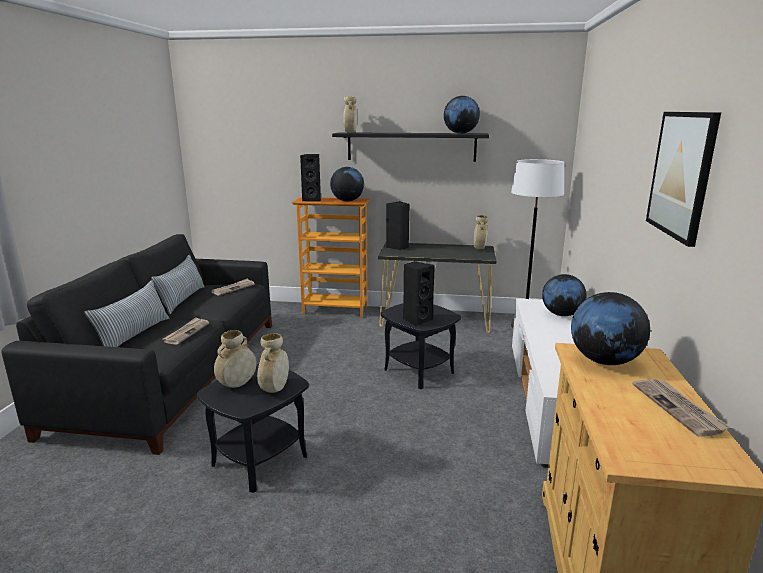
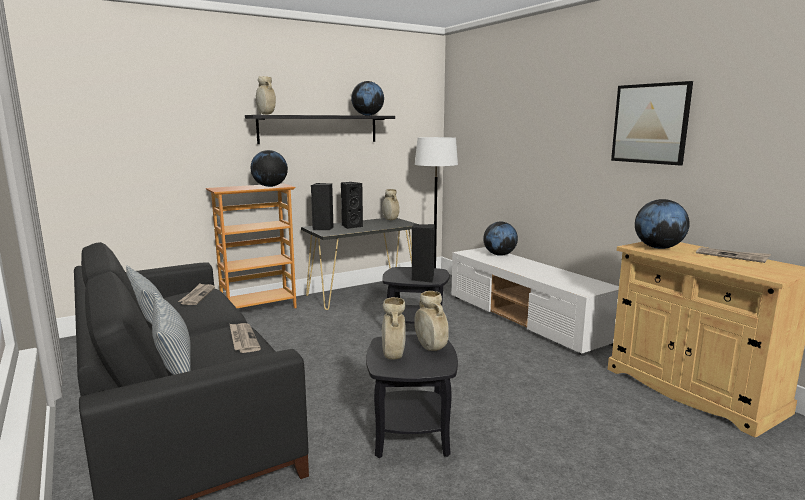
camera: 40 degrees left, 5 degrees down
black speaker [300,154,321,202] -> black speaker moved to [341,182,363,229]

